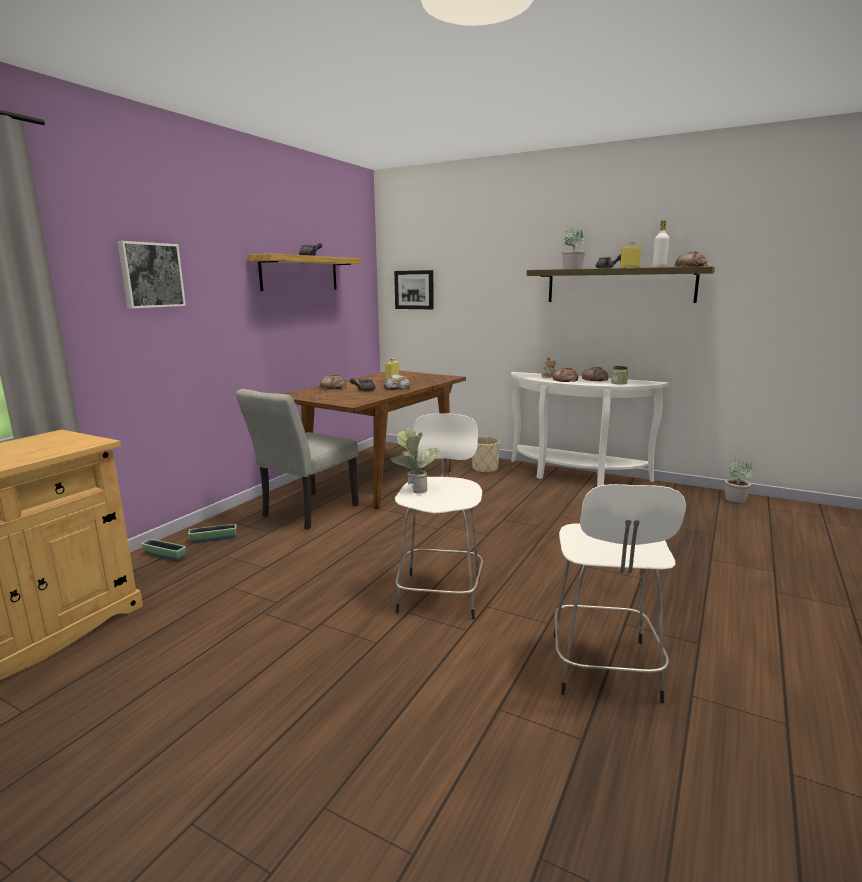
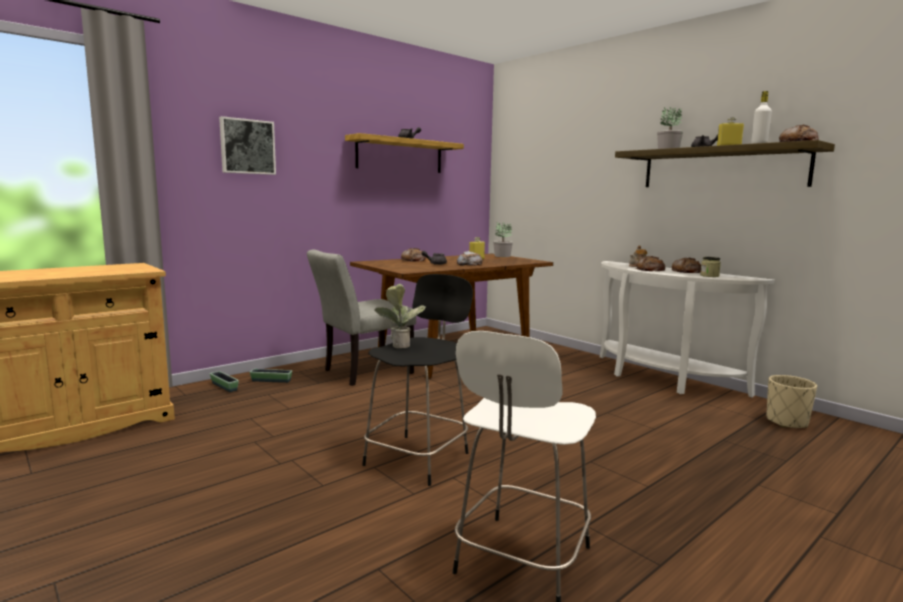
camera: 20 degrees right, 5 degrees down
picture [394,270,434,309] -> none
white stool [395,413,483,619] -> black stool [362,274,473,486]
beige planter [472,437,500,473] -> beige planter moved to [766,375,817,428]
potted plant [725,460,752,503] -> potted plant moved to [493,222,513,257]

